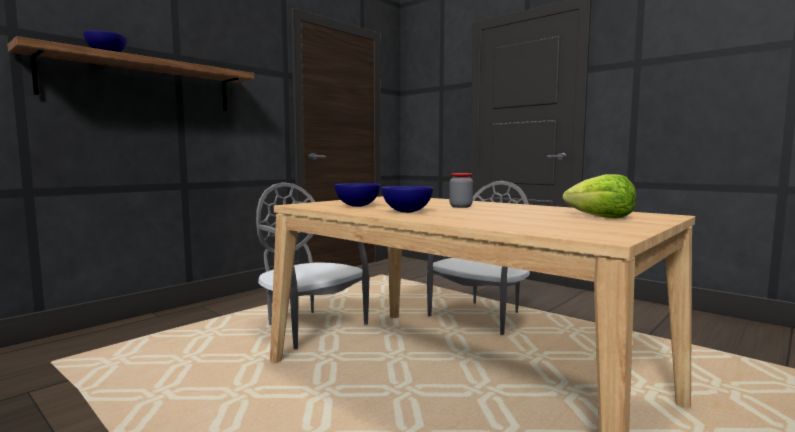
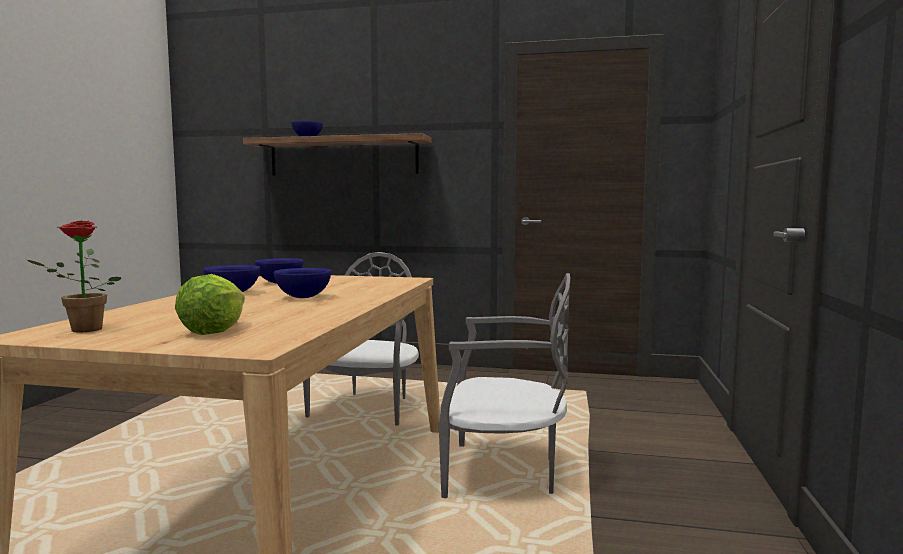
camera: 60 degrees right, 0 degrees up
jar [449,173,473,208] -> blue bowl [274,268,331,298]
none -> potted plant [27,220,121,332]

